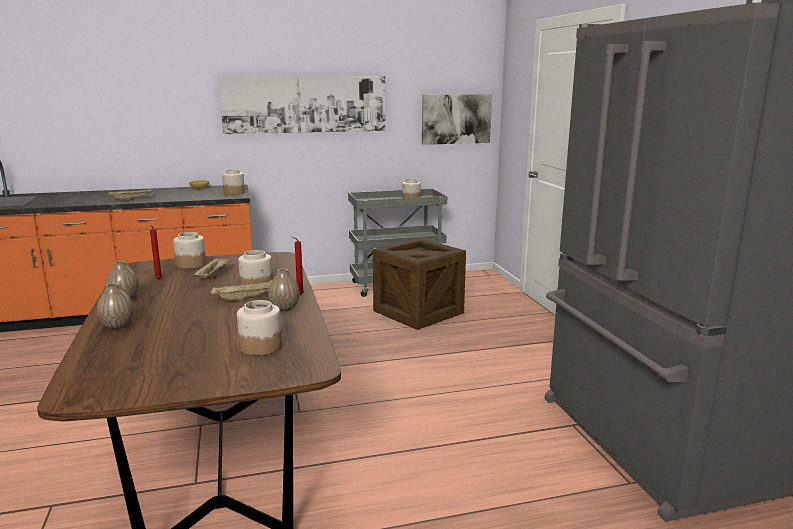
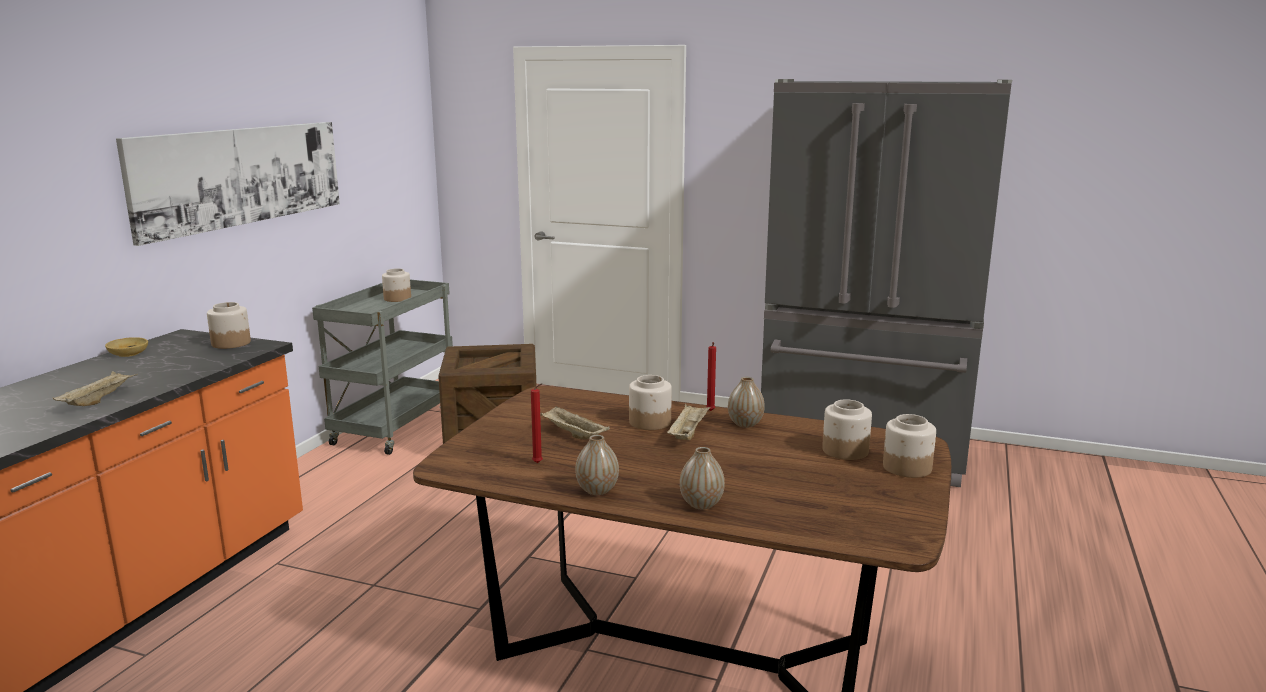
camera: 55 degrees left, 0 degrees up
jar [173,232,206,269] -> jar moved to [883,414,936,478]
picture [422,94,492,145] -> none

